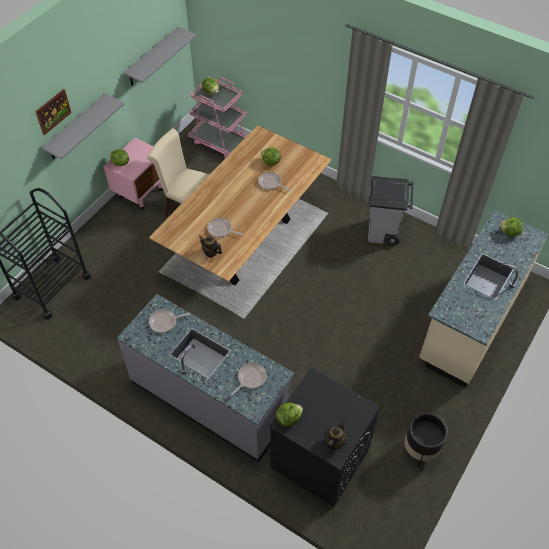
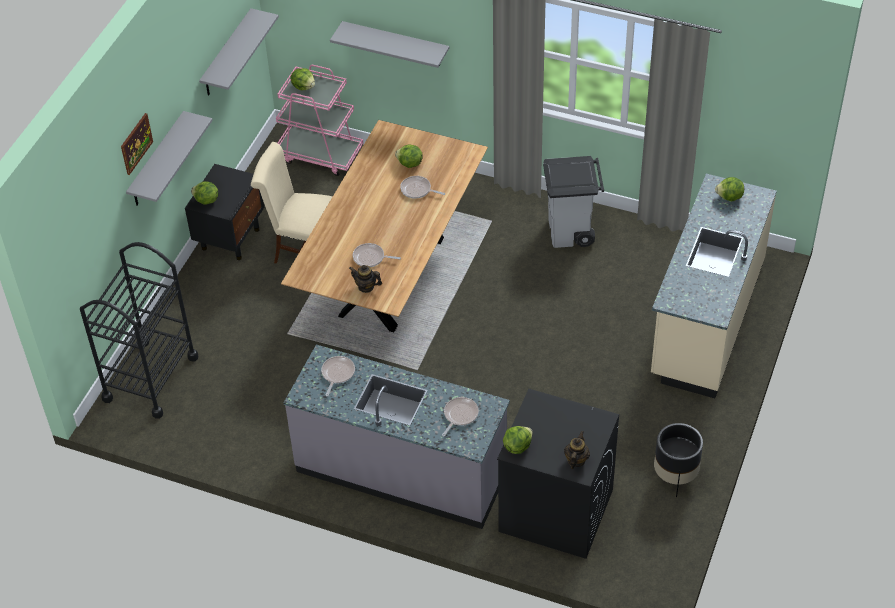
camera: 10 degrees left, 5 degrees down
pink nightstand [104,137,163,210] -> black nightstand [185,164,264,260]
frying pan [149,309,191,333] -> frying pan turned 135 degrees clockwise [321,356,355,396]
none -> grey shelf [330,21,449,68]

